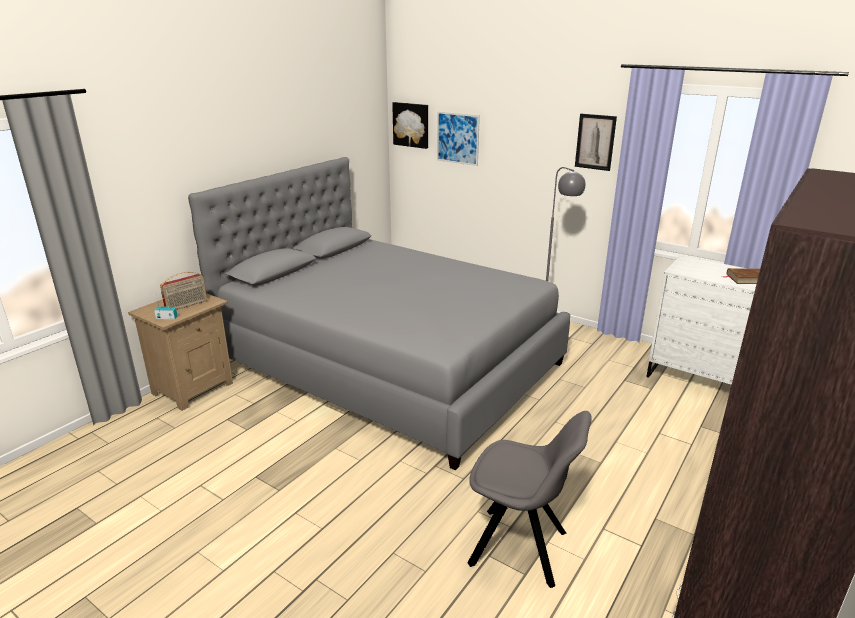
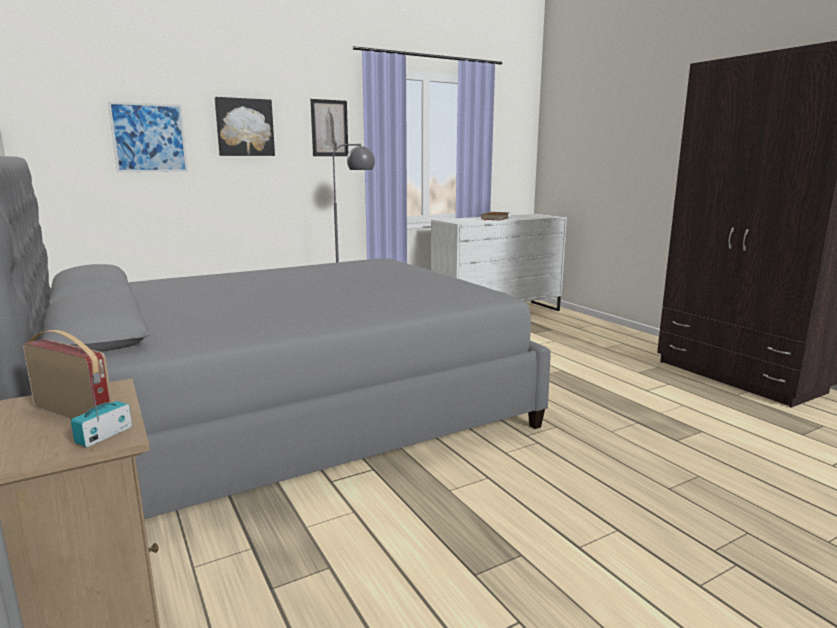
camera: 65 degrees left, 10 degrees down
radio [160,272,207,310] -> radio turned 45 degrees counterclockwise [23,330,112,419]
picture [392,102,428,149] -> picture moved to [215,97,275,156]
grey chair [468,411,592,588] -> none

